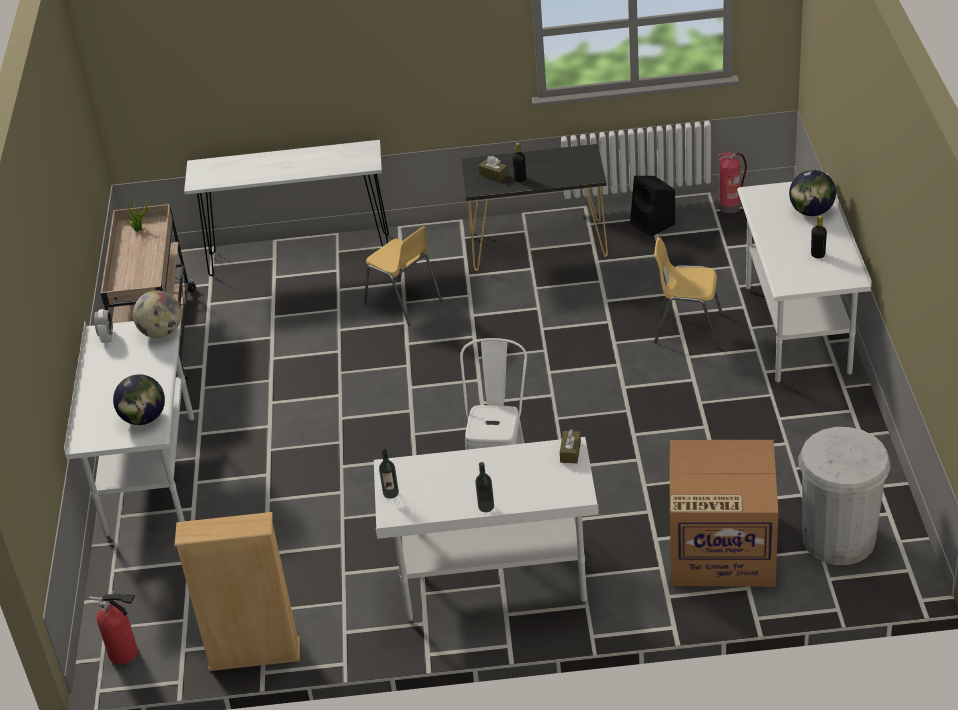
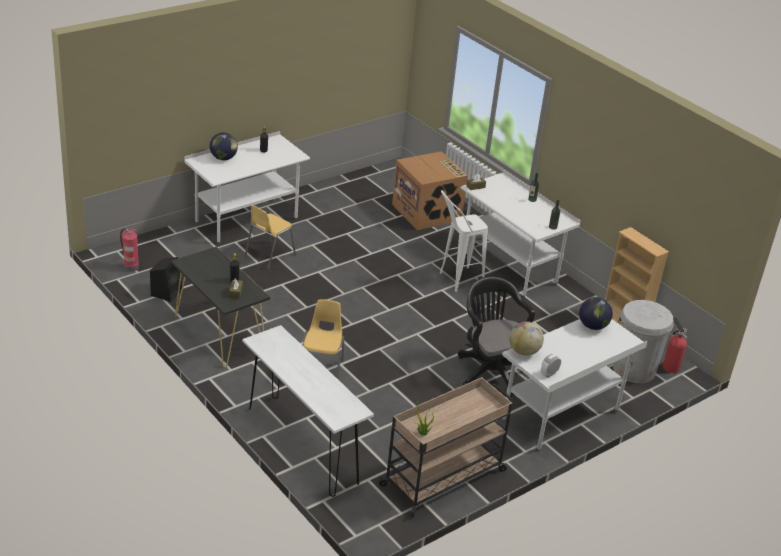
camera: 130 degrees left, 5 degrees down
yellow chair [654,237,723,348] -> yellow chair turned 60 degrees clockwise [244,205,296,270]
white trash can [798,427,890,565] -> white trash can moved to [613,300,674,383]
none -> black office chair [458,276,535,397]

